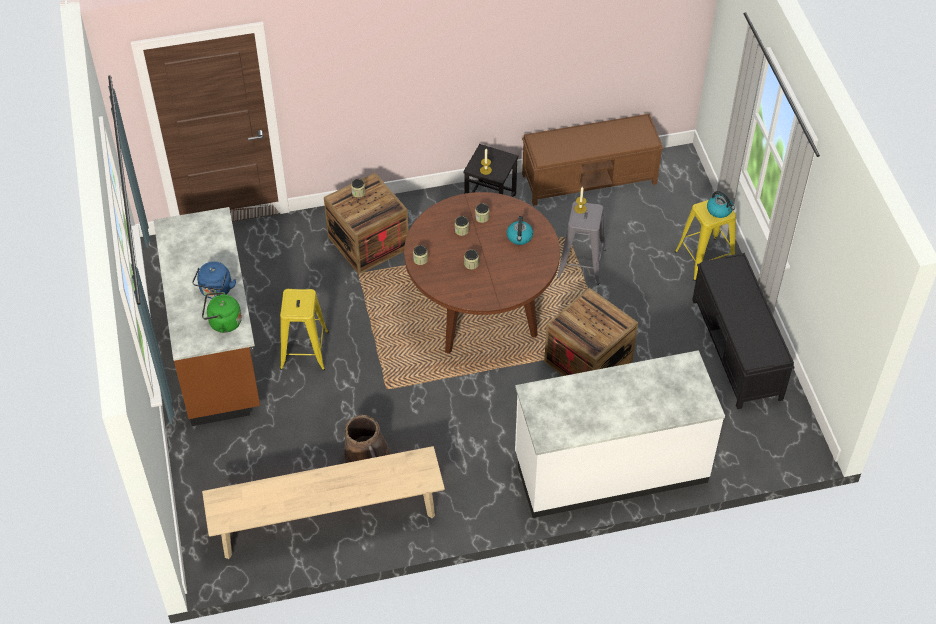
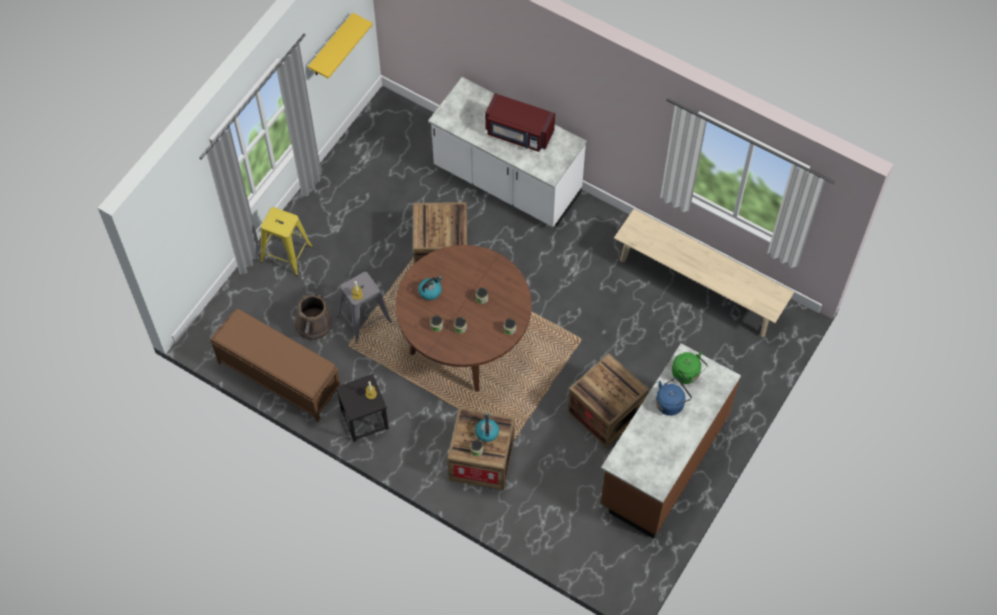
camera: 135 degrees left, 10 degrees up
yellow stool [280,289,329,371] -> crate [567,353,649,448]
brown bucket [344,415,390,463] -> brown bucket moved to [295,295,332,341]
black bench [692,253,795,409] -> none
kettle [707,191,735,218] -> kettle moved to [475,413,499,442]
none -> yellow shelf [308,13,373,79]
none -> red microwave [485,93,555,152]

